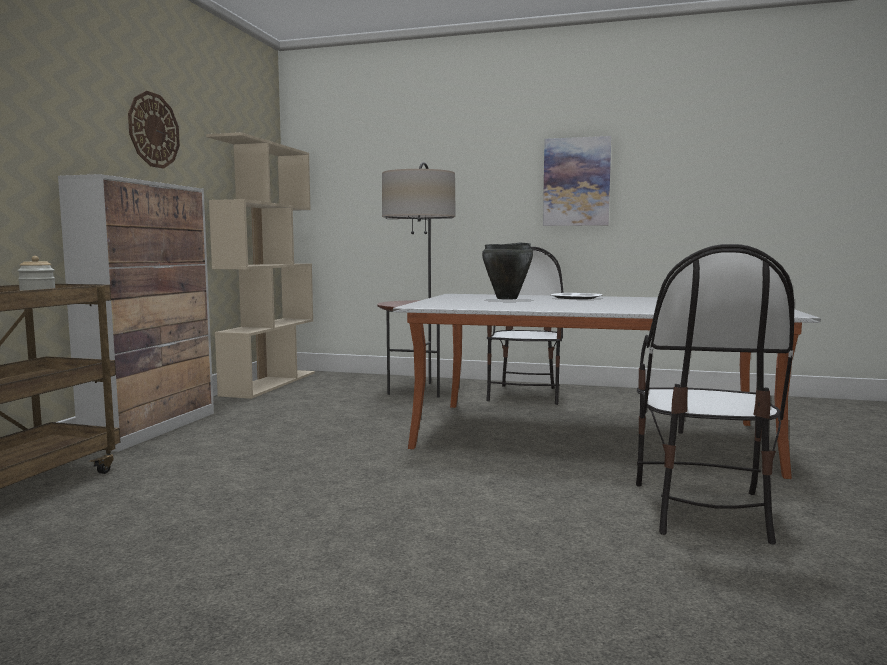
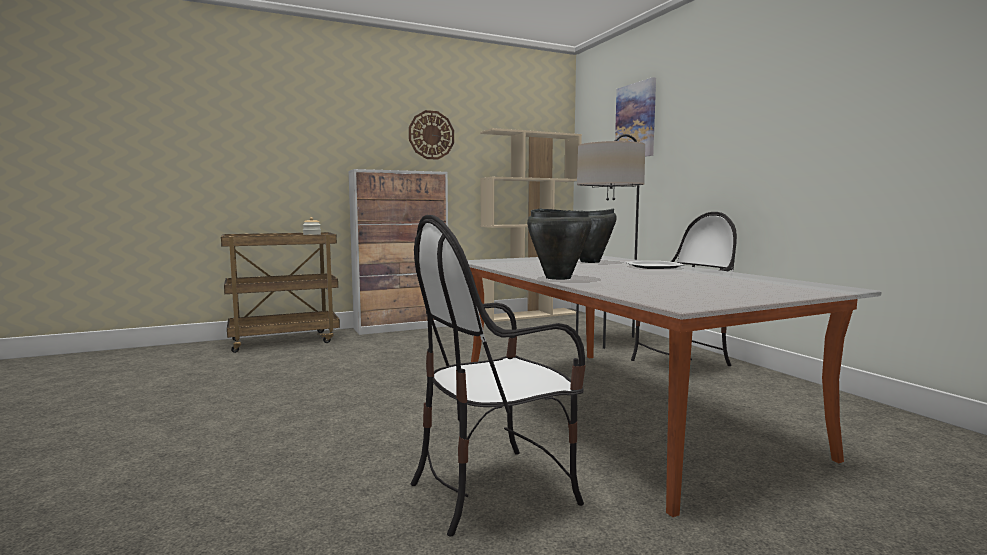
camera: 50 degrees right, 0 degrees up
picture [543,136,611,226] -> picture moved to [615,77,656,157]
none -> black cooking pot [527,209,592,280]

